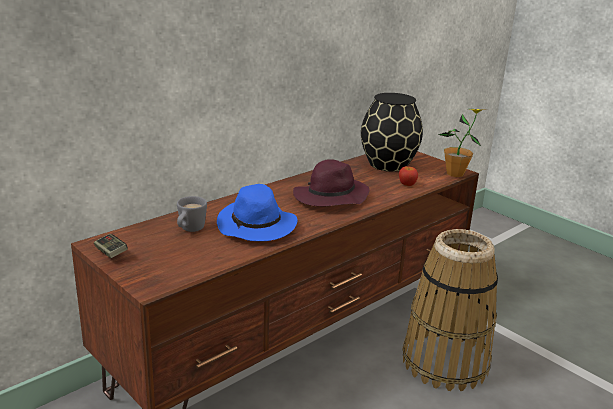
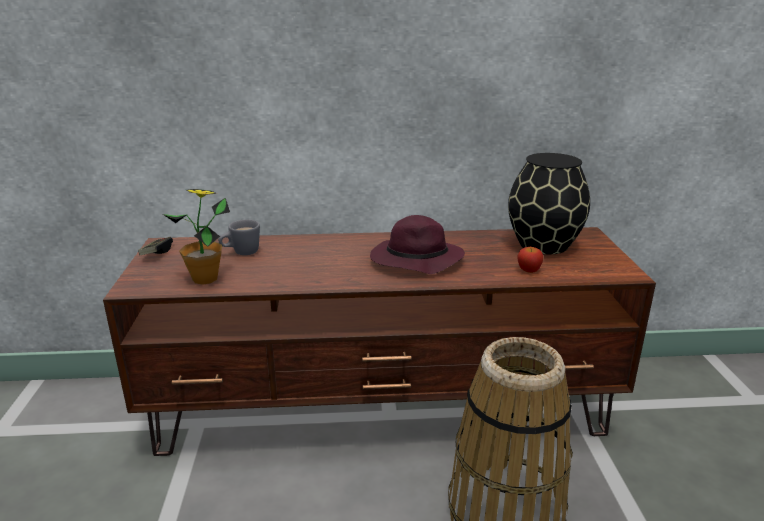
camera: 40 degrees right, 0 degrees up
blue hat [217,184,298,241] -> none
potted plant [438,109,485,177] -> potted plant moved to [163,189,230,285]

